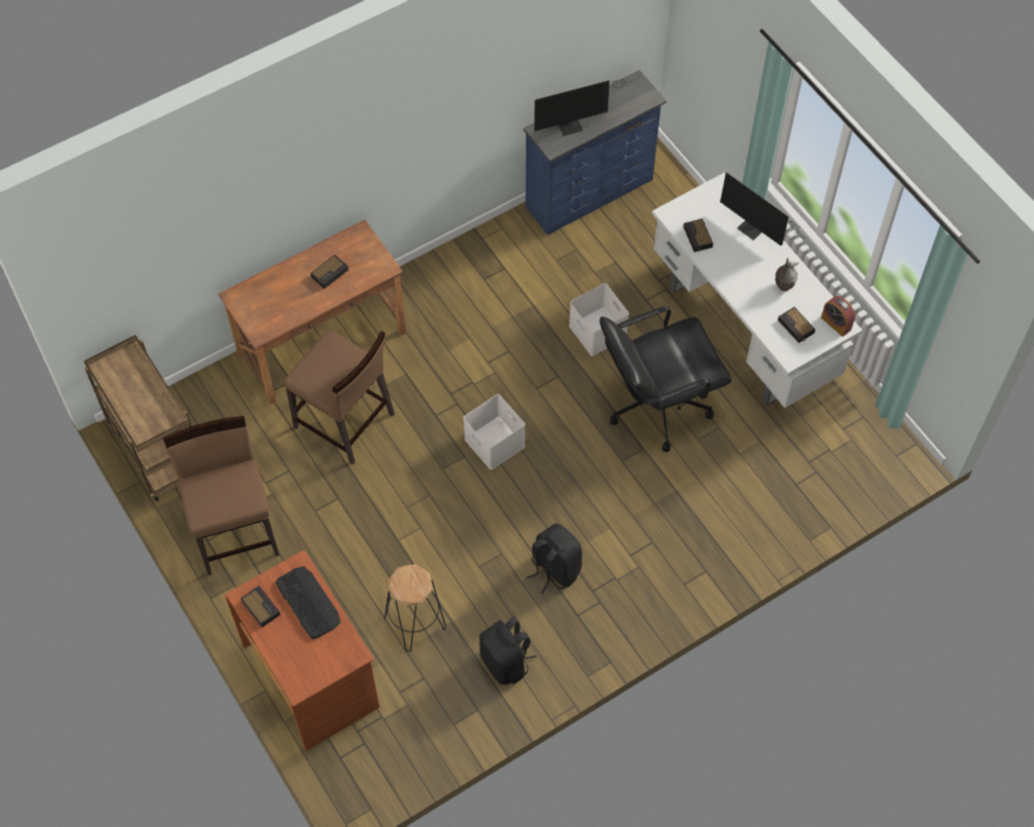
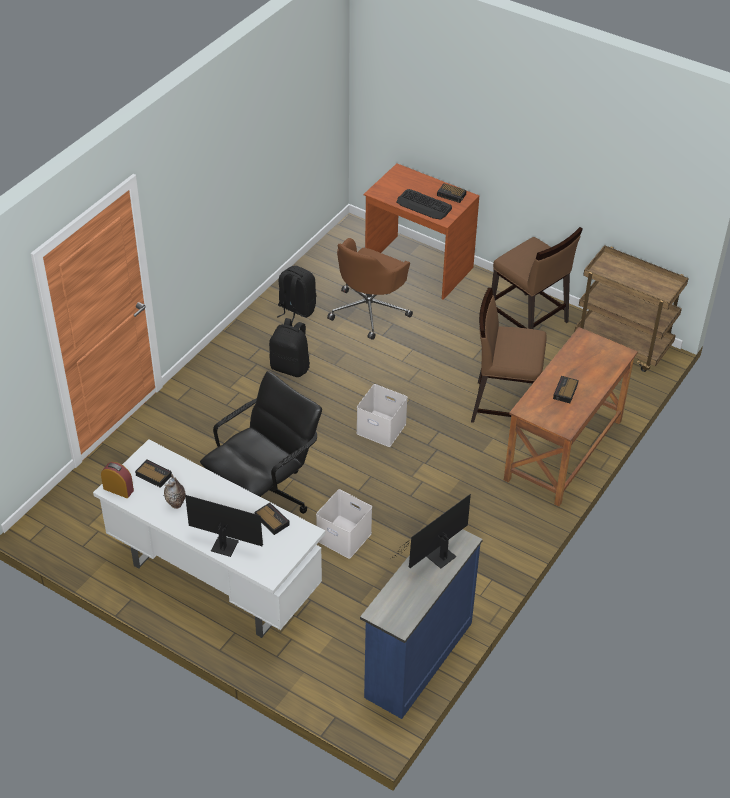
camera: 155 degrees right, 15 degrees down
black stool [384,564,446,652] -> brown office chair [327,238,413,340]

